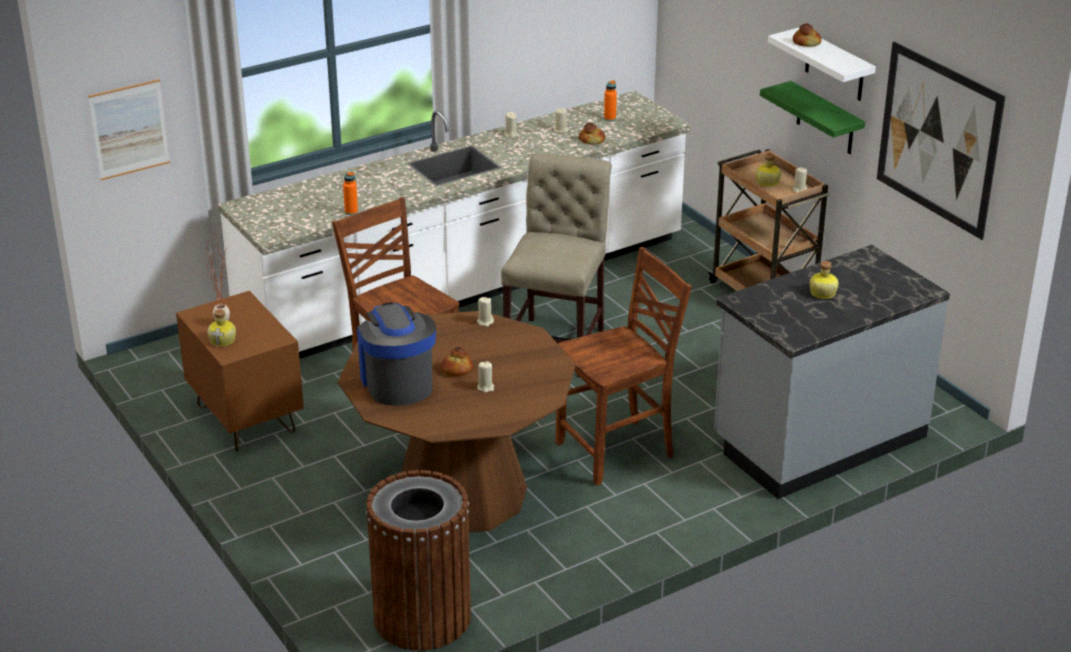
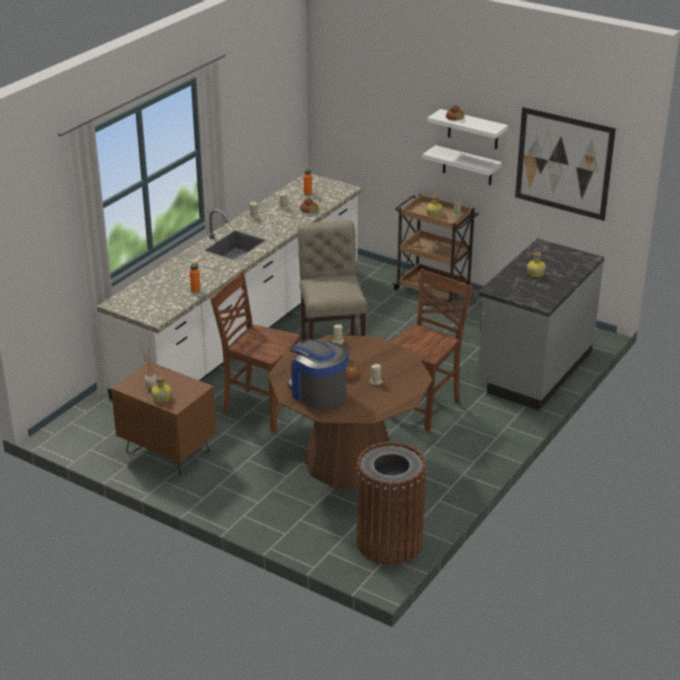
camera: 25 degrees left, 0 degrees up
picture [88,79,170,181] -> none
green shelf [760,81,865,154] -> white shelf [422,145,502,185]

